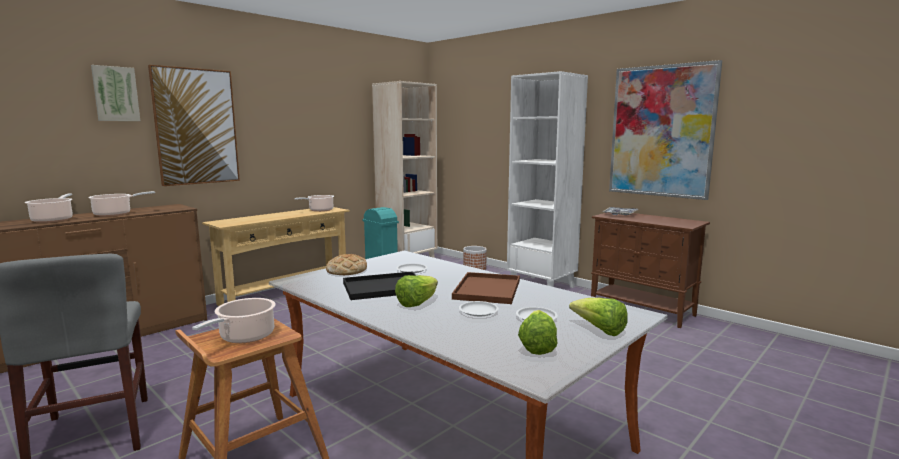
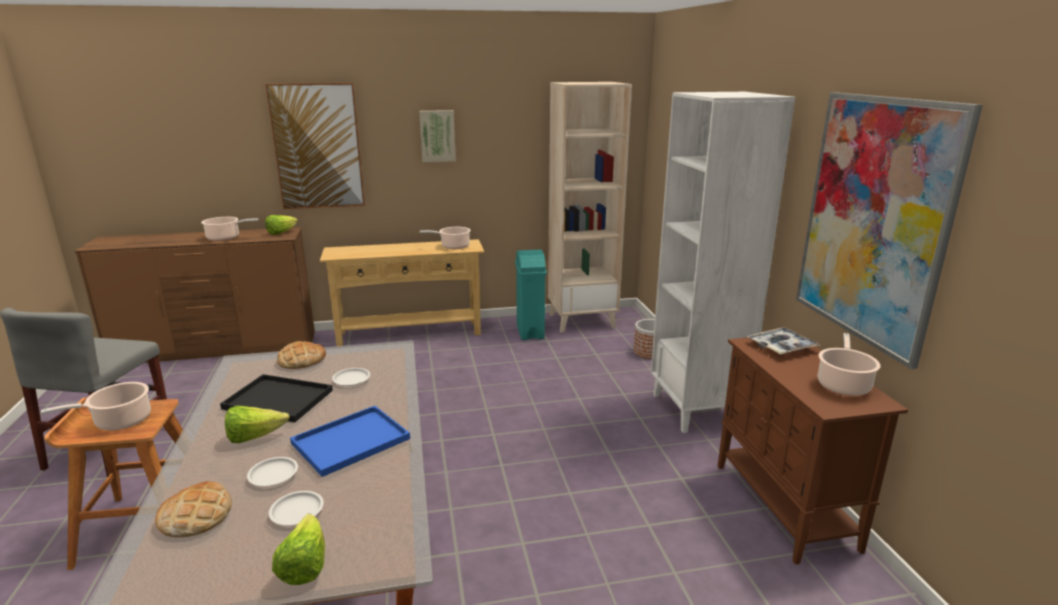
camera: 35 degrees right, 10 degrees up
cooking pot [25,193,73,223] -> cooking pot moved to [818,333,881,396]
picture [91,65,140,121] -> picture moved to [419,110,456,162]
brown tray [452,272,520,304] -> blue tray [290,406,410,477]
lettuce [518,310,558,355] -> lettuce moved to [265,215,298,235]
none -> bread [155,481,232,537]

